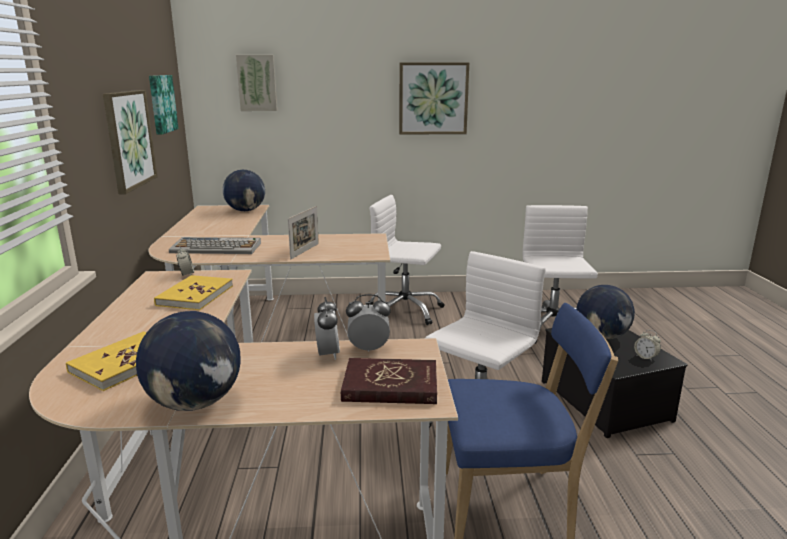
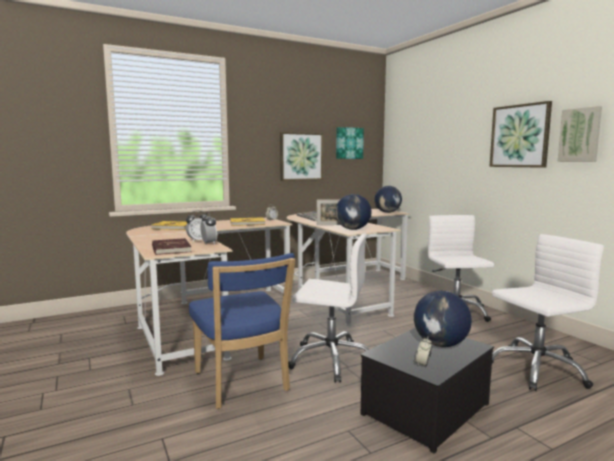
camera: 65 degrees right, 10 degrees down
globe [136,311,240,411] -> globe moved to [335,194,372,230]
picture [236,55,277,111] -> picture moved to [558,106,602,162]

